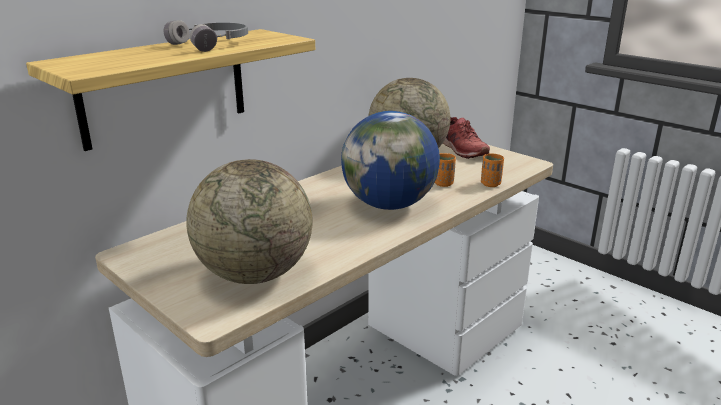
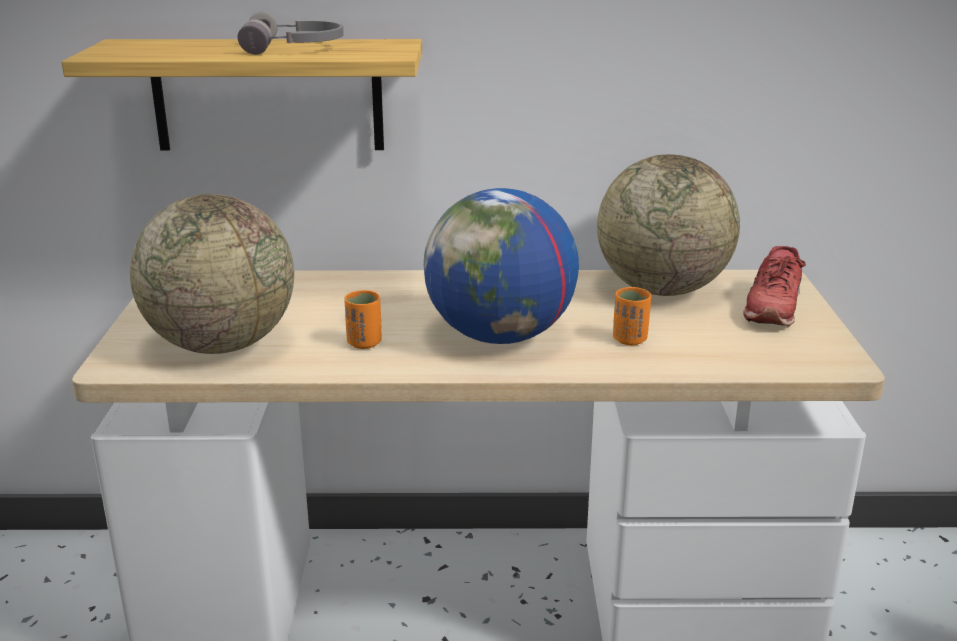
camera: 45 degrees right, 0 degrees up
orange cup [481,153,504,187] -> orange cup moved to [344,290,382,349]

